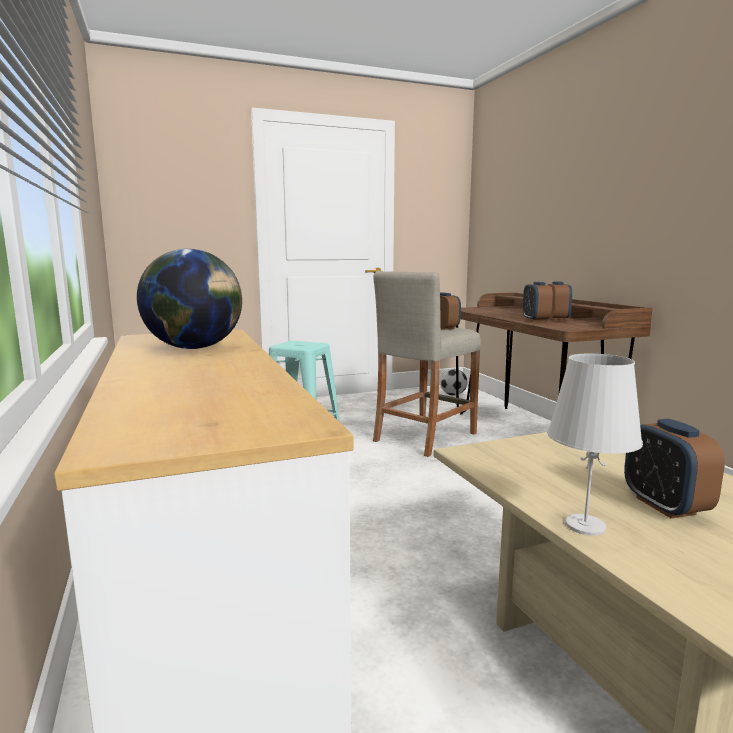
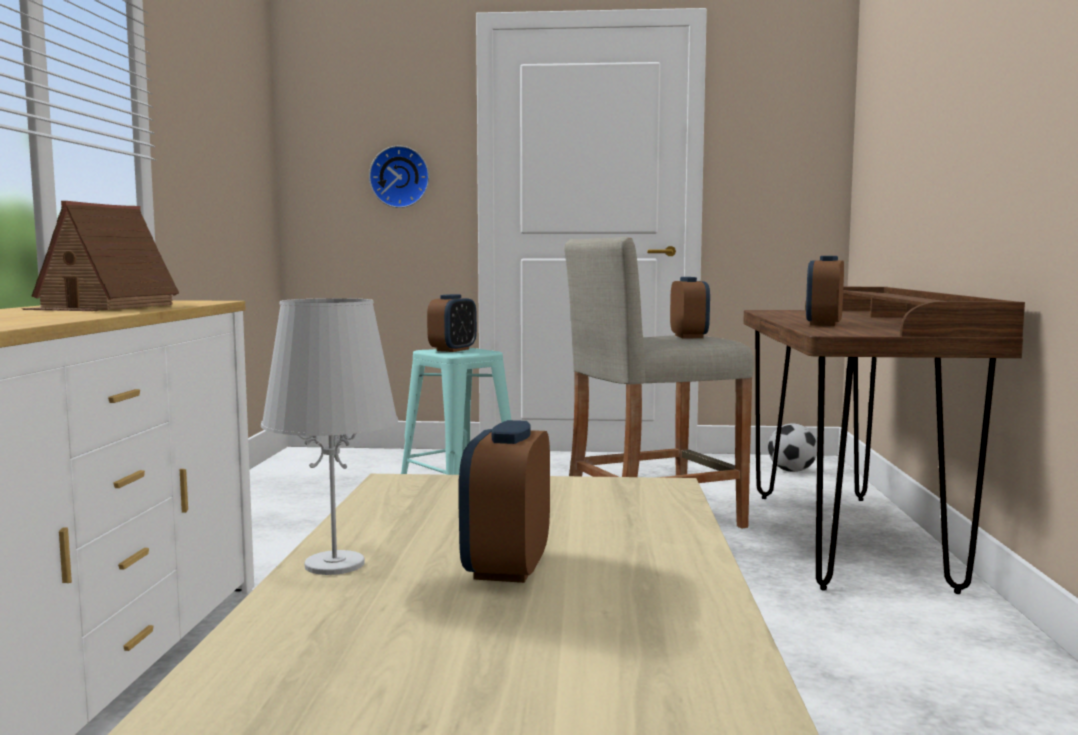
camera: 25 degrees right, 5 degrees down
globe [137,249,242,349] -> toy house [23,201,179,311]
alarm clock [547,281,572,321] -> alarm clock moved to [427,294,477,352]
none -> wall clock [369,145,429,208]

